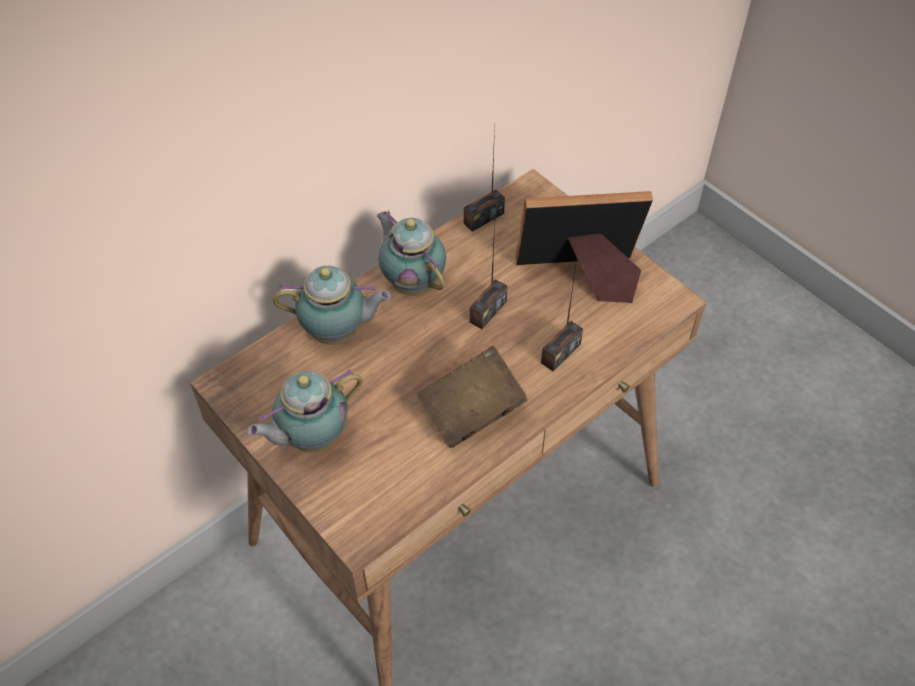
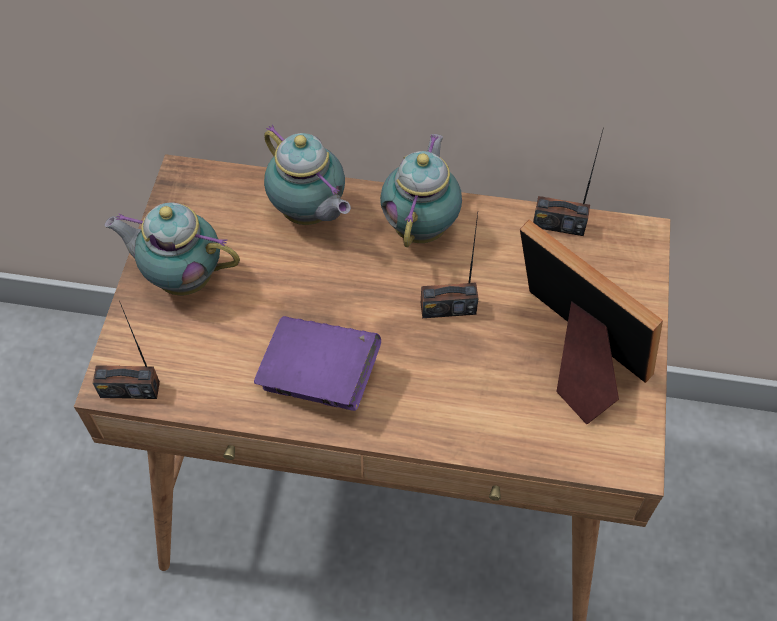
camera: 50 degrees right, 5 degrees up
brown book [416,346,528,448] -> purple book [254,316,381,411]
radio [541,259,583,371] -> radio moved to [93,301,160,399]

